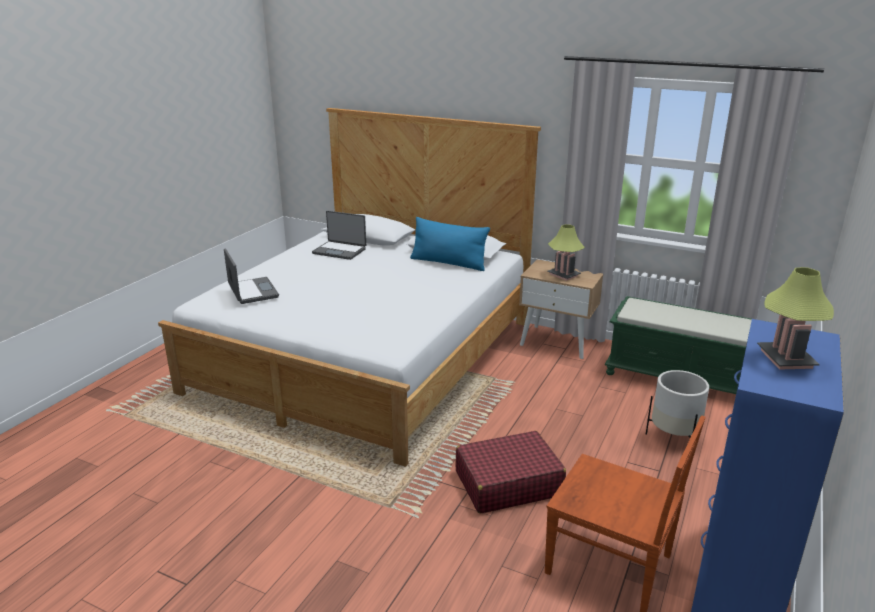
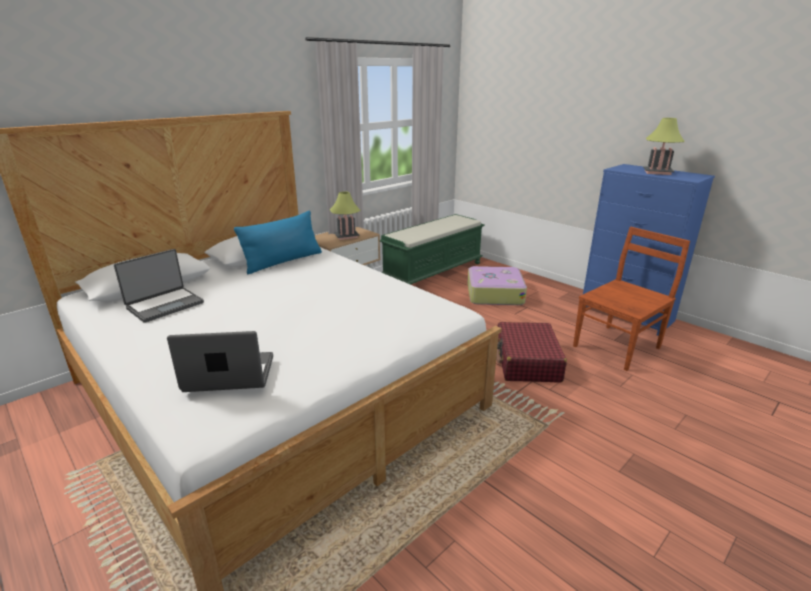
camera: 70 degrees left, 0 degrees up
white planter [646,370,709,438] -> suitcase [468,266,527,305]

